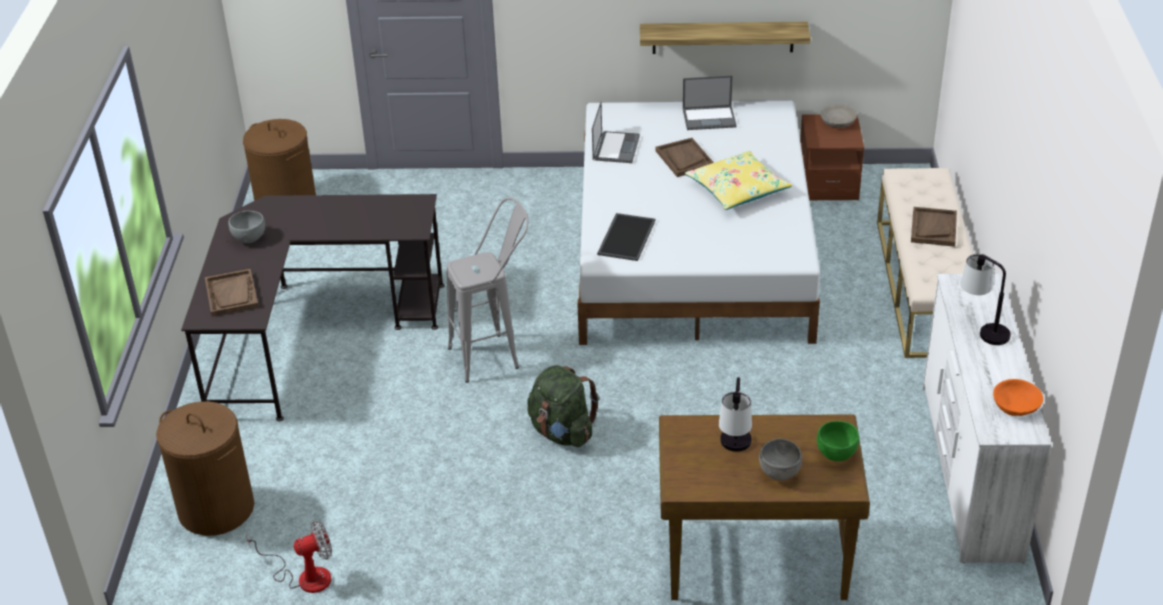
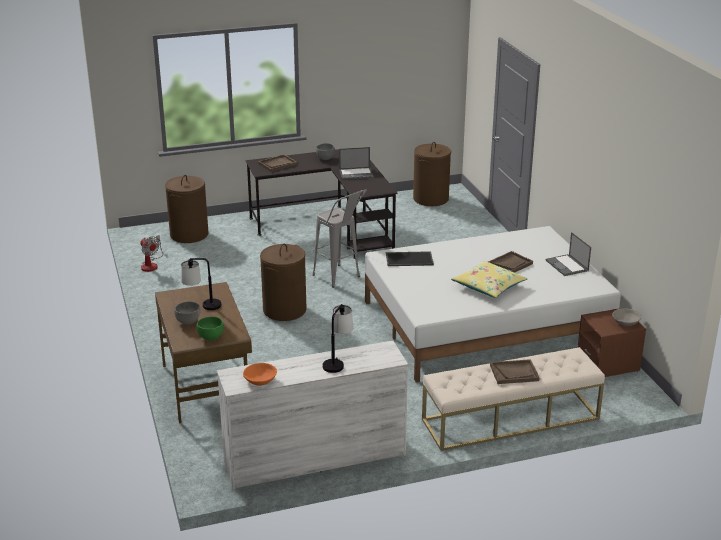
camera: 70 degrees right, 10 degrees down
green backpack [527,365,599,447] -> brown laundry basket [260,244,307,321]
laptop [592,101,640,163] -> laptop moved to [339,147,374,180]
shelf [640,22,811,54] -> none

